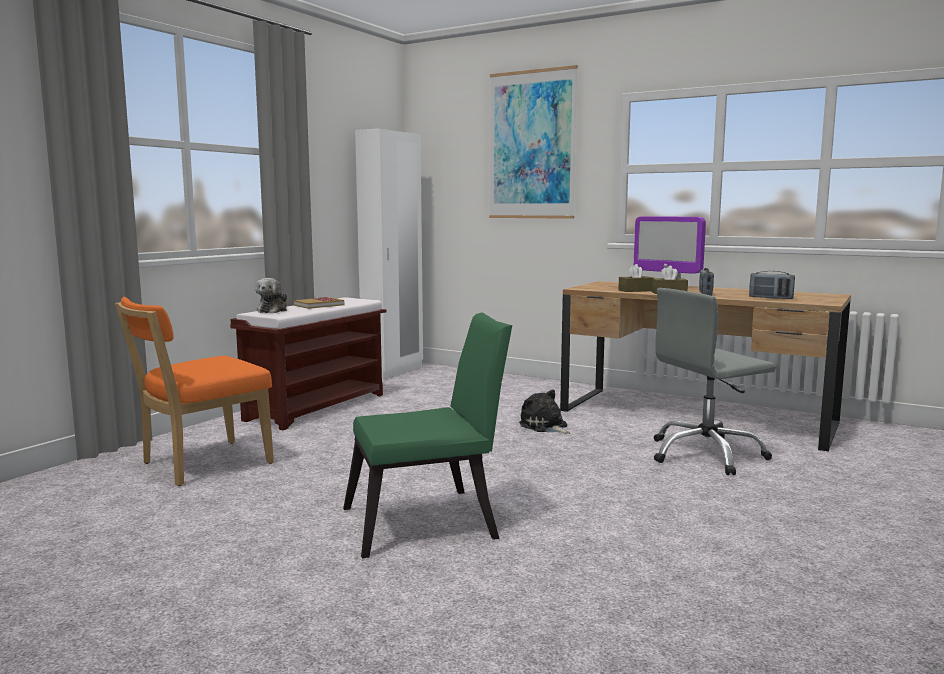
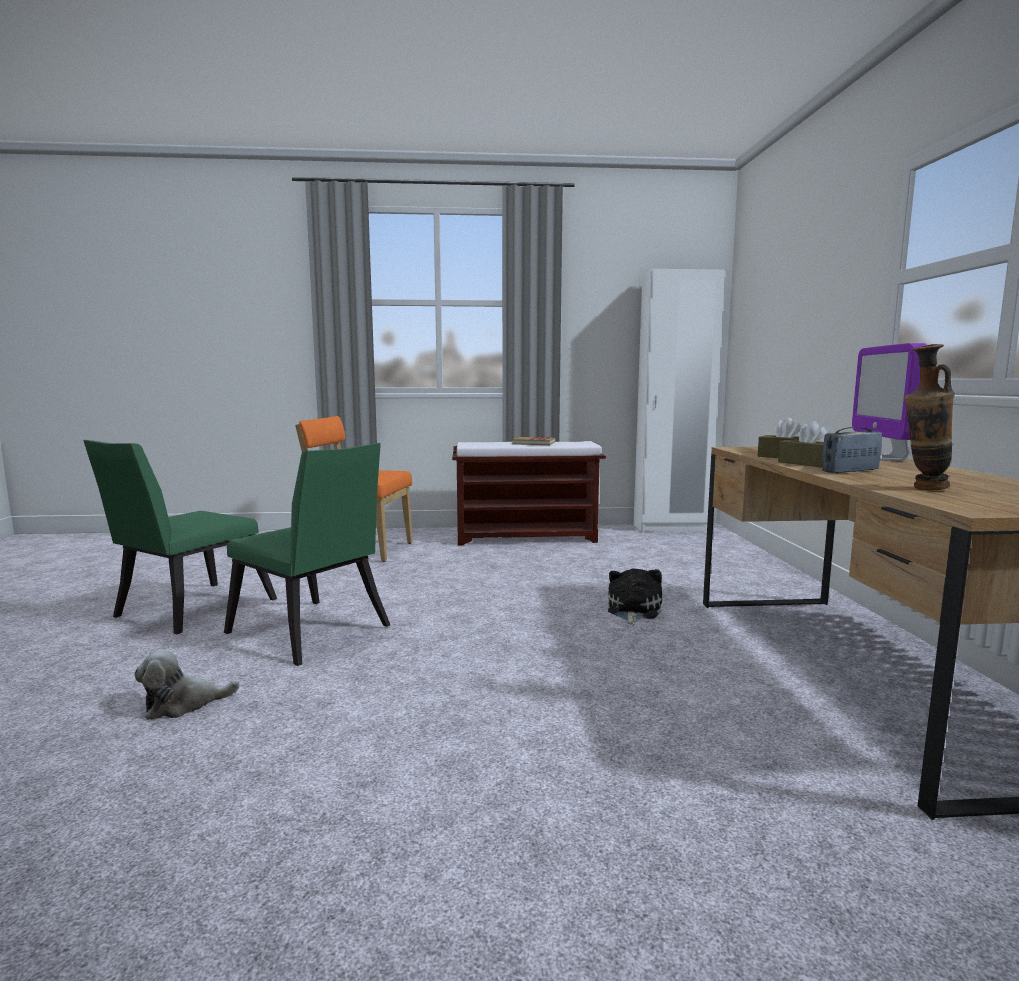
camera: 55 degrees right, 0 degrees up
plush toy [255,278,287,313] -> plush toy moved to [134,649,240,720]
picture [489,65,578,219] -> none
grey office chair [654,288,775,475] -> none
radio [749,271,795,299] -> vase [904,344,955,490]
none -> green chair [83,440,277,634]

